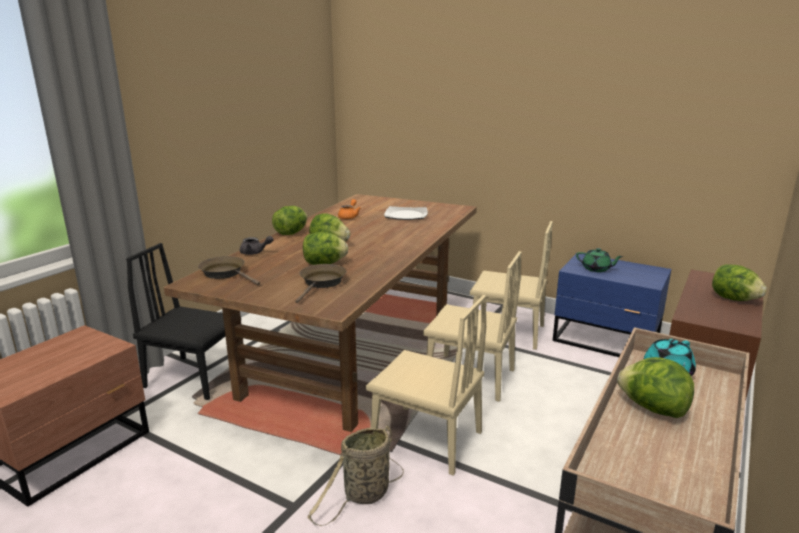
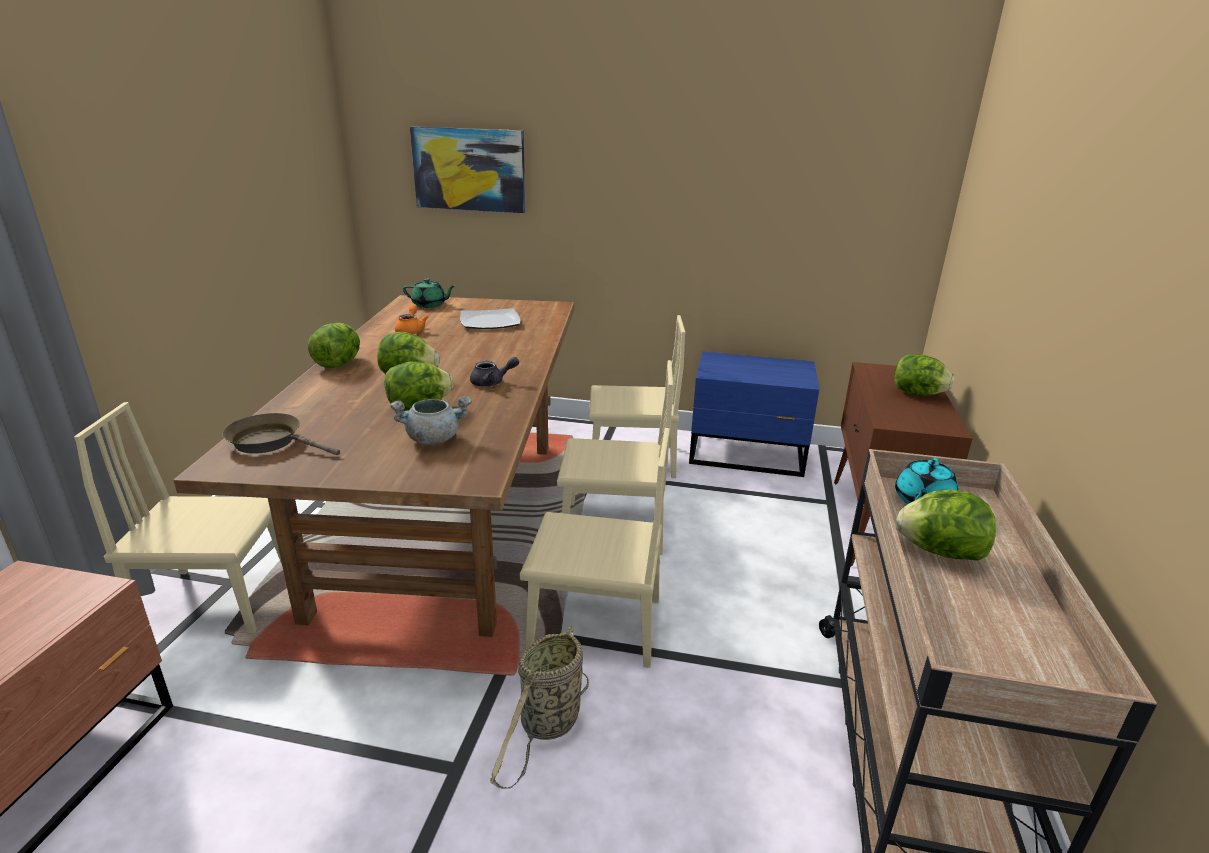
camera: 20 degrees left, 5 degrees up
black chair [126,243,225,400] -> beige chair [74,402,282,633]
grey teapot [240,236,273,255] -> grey teapot moved to [470,357,519,387]
brown frying pan [295,264,347,303] -> grey cooking pot [390,397,472,445]
green teapot [576,248,623,272] -> green teapot moved to [403,279,455,308]
none -> picture [410,126,526,213]

